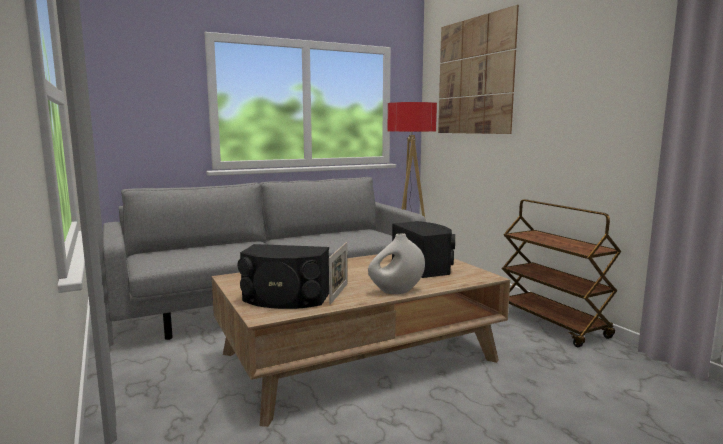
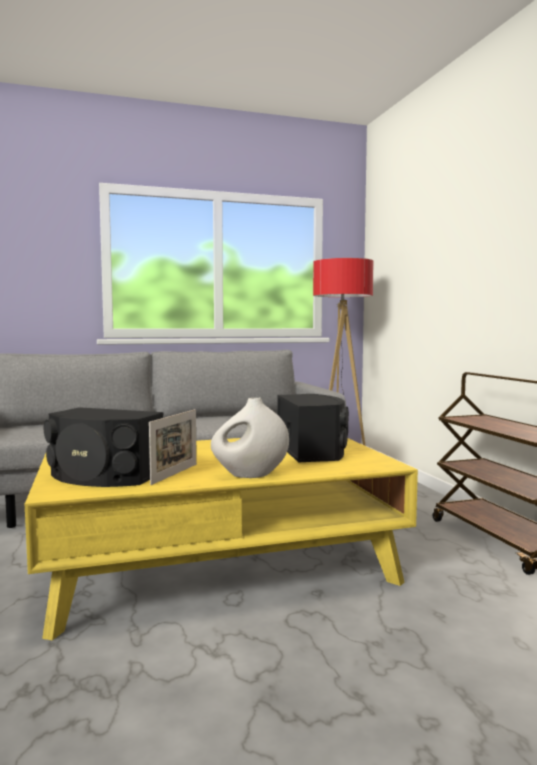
camera: 10 degrees right, 5 degrees down
brown coffee table [212,254,510,427] -> yellow coffee table [25,438,418,640]
picture [438,5,519,134] -> none

